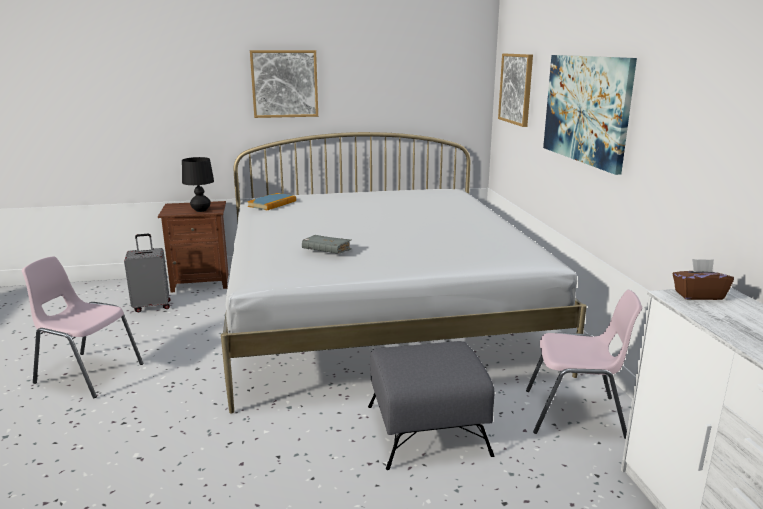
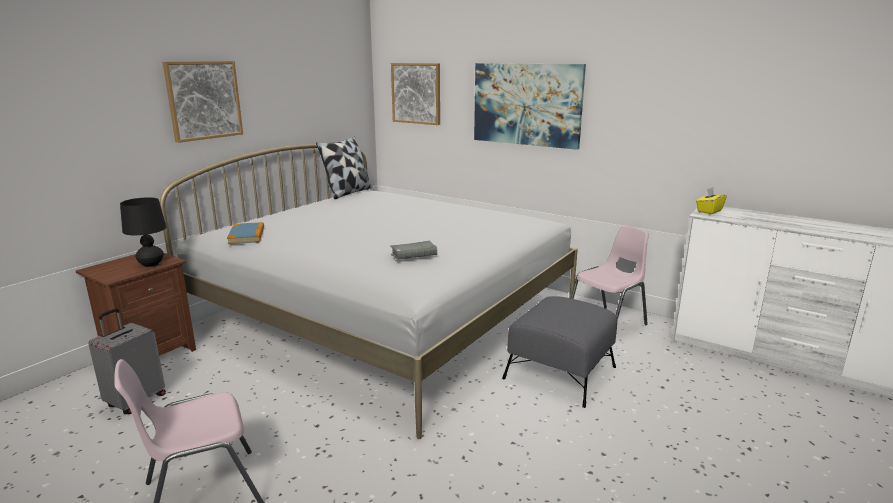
camera: 45 degrees left, 0 degrees up
brown tissue box [673,259,734,300] -> yellow tissue box [696,187,727,214]
none -> pillow [316,136,372,199]

